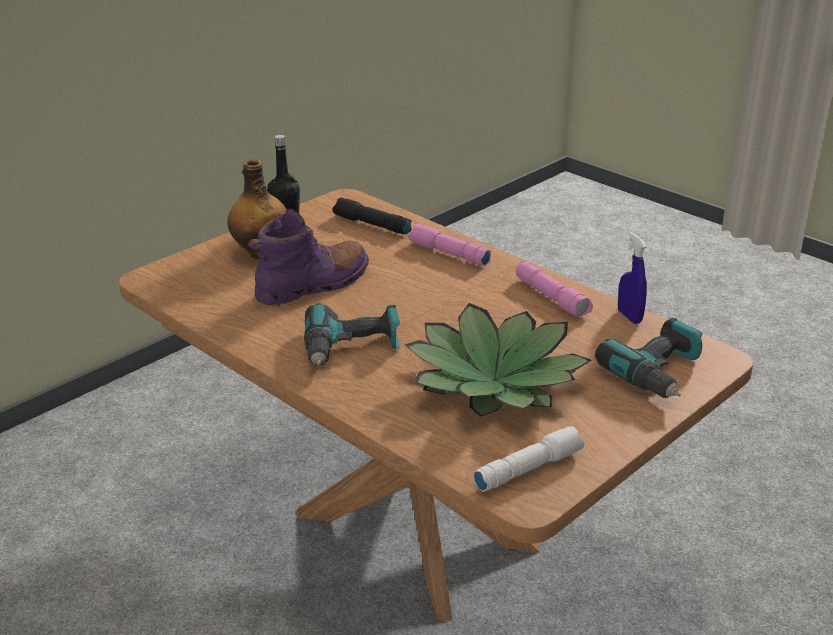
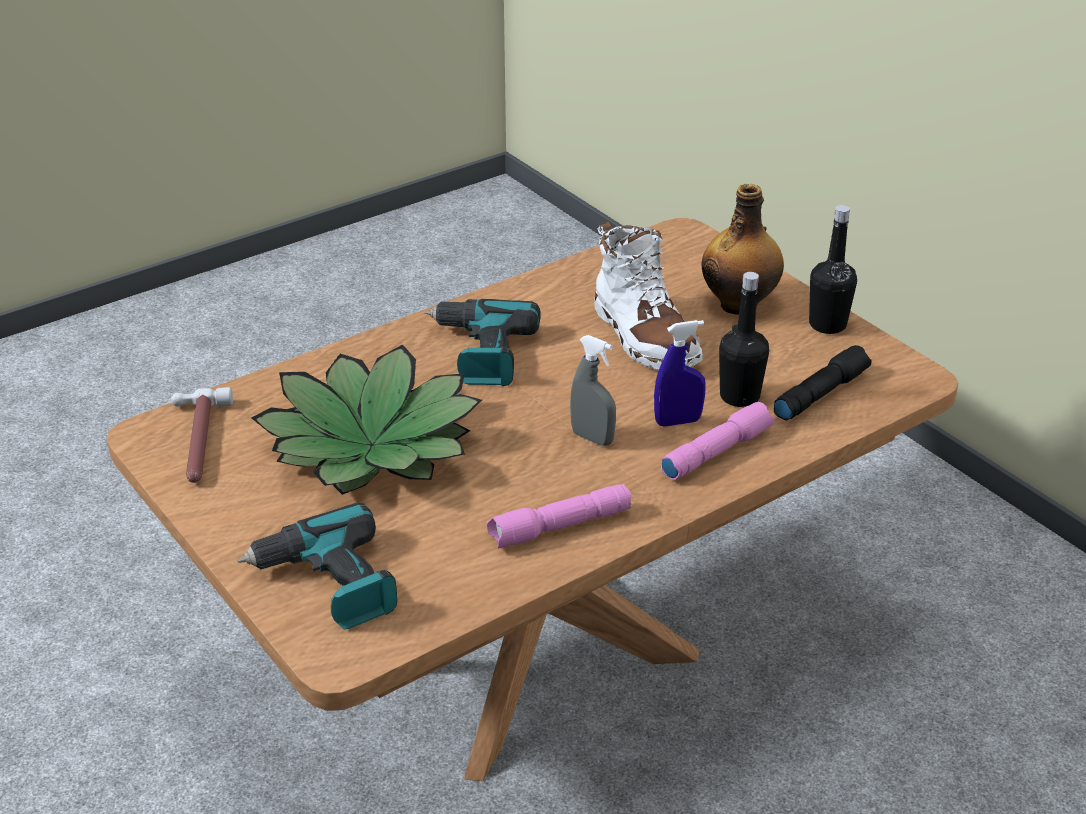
camera: 100 degrees right, 5 degrees up
purple boot [248,209,369,306] -> white boot [594,222,703,370]
white flashlight [473,426,585,492] -> hammer [171,387,233,483]
blue spray bottle [618,232,647,324] -> blue spray bottle moved to [654,320,706,427]
none -> grey spray bottle [570,335,616,446]
none -> black bottle [719,272,769,407]

